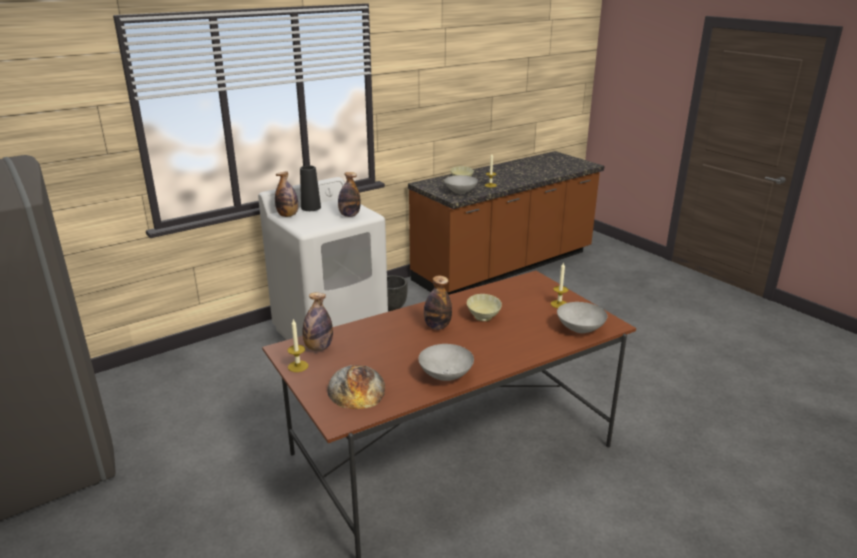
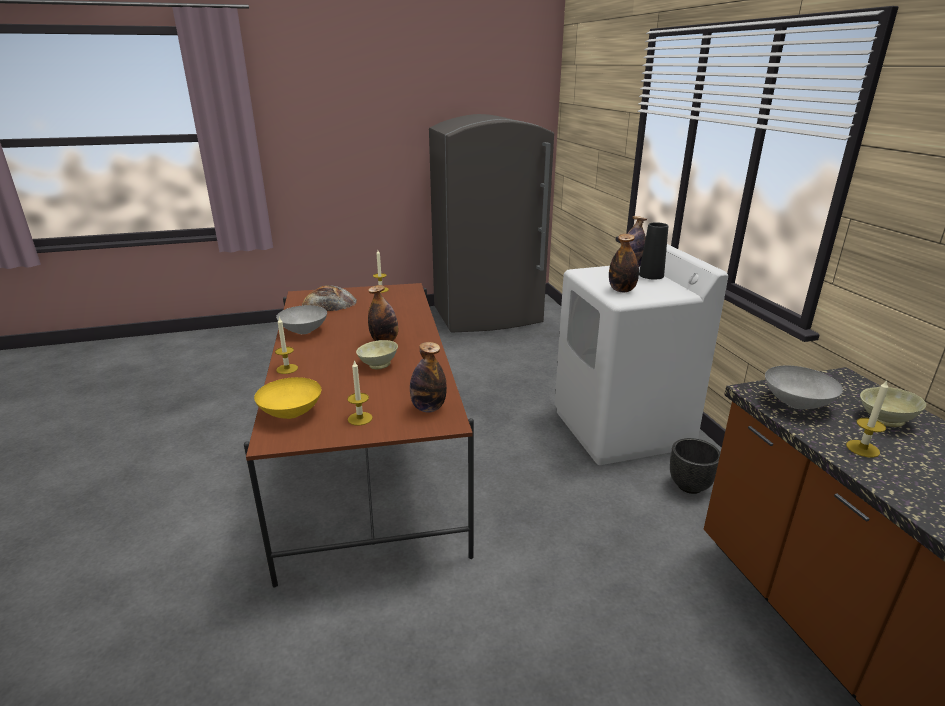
camera: 110 degrees right, 0 degrees up
bottle [303,293,333,351] -> bottle moved to [410,342,447,412]
grey bowl [557,302,608,333] -> yellow bowl [254,377,321,419]
none -> candle [275,318,298,374]

